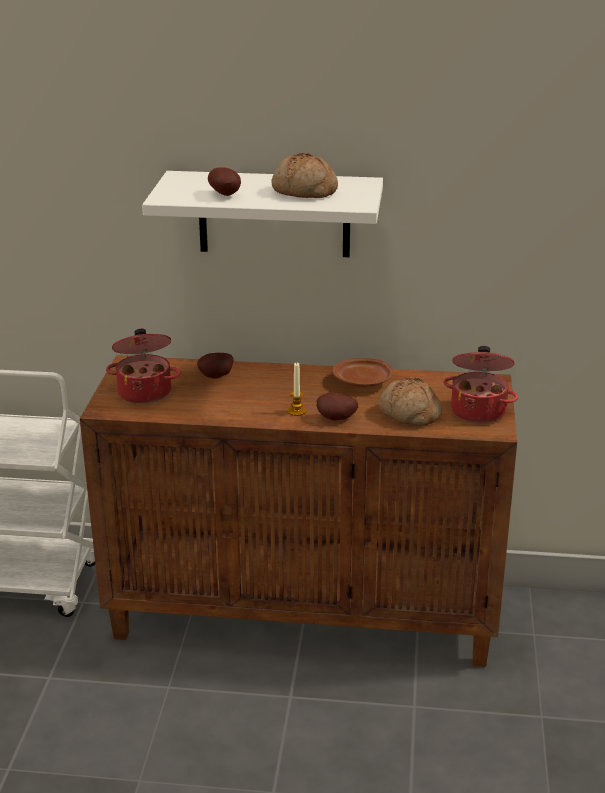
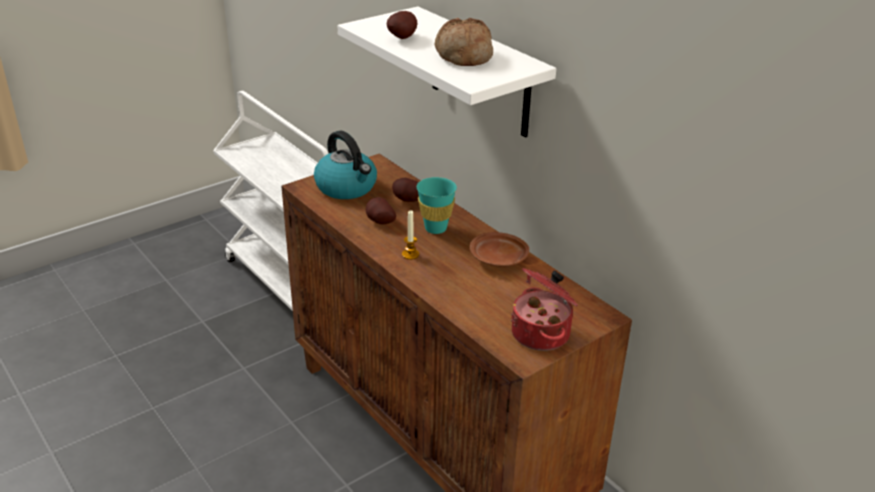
camera: 45 degrees right, 5 degrees up
cooking pot [106,329,181,404] -> kettle [314,131,377,199]
potato [316,392,358,421] -> potato moved to [366,197,396,224]
bread [378,378,442,426] -> none
none -> turquoise cup [417,177,457,234]

